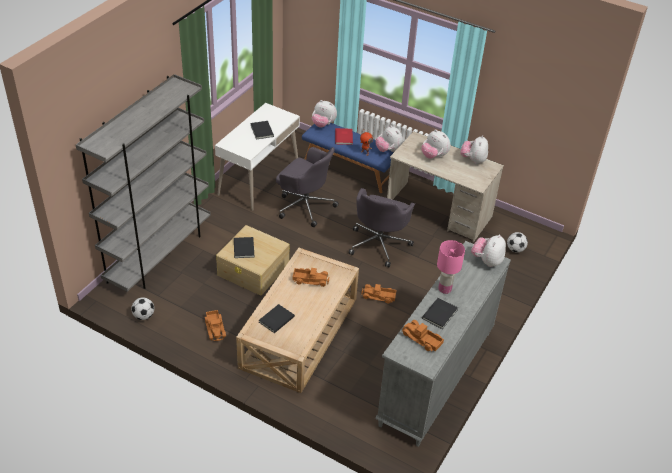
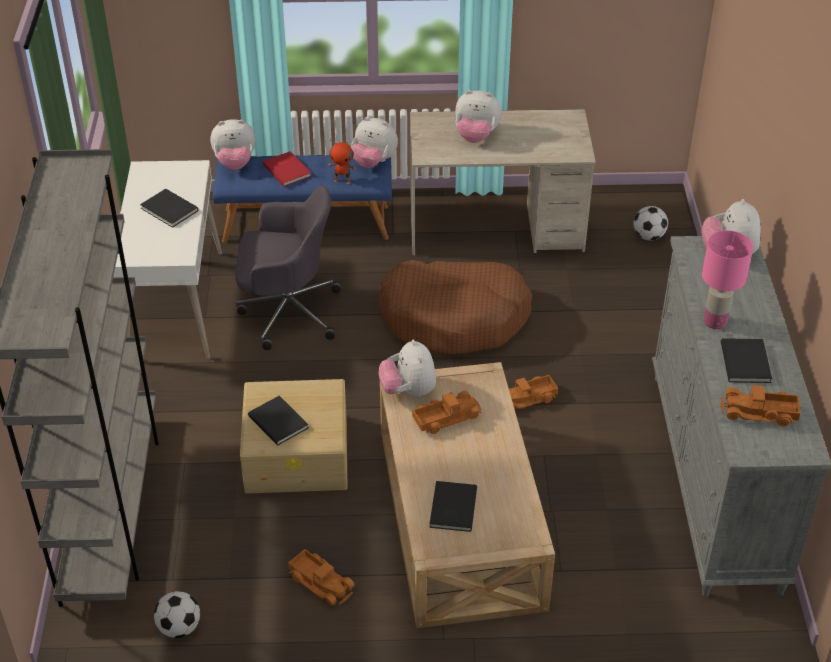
camera: 30 degrees left, 0 degrees up
grey office chair [349,188,415,267] -> brown dog bed [379,260,532,355]
plush toy [460,135,488,164] -> plush toy moved to [379,340,436,397]

